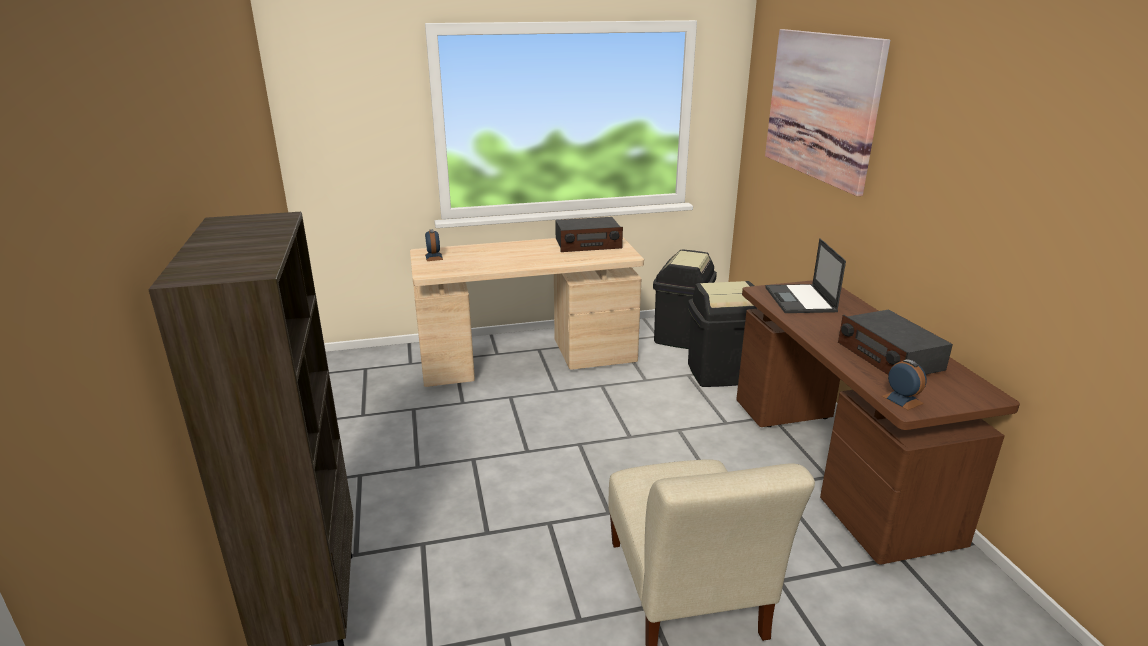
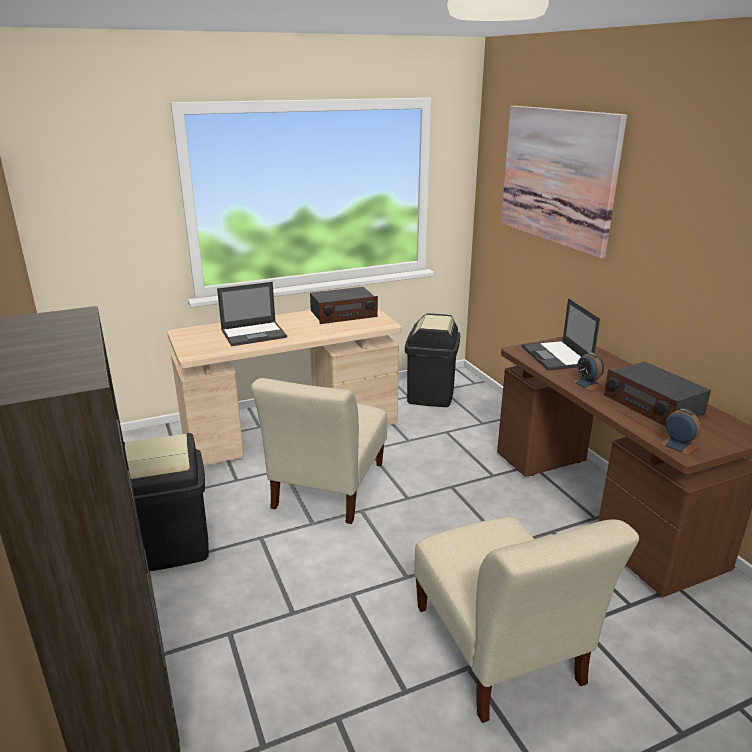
camera: 10 degrees left, 0 degrees up
alarm clock [425,229,443,261] -> alarm clock moved to [573,352,604,391]
black trash can [688,281,757,387] -> black trash can moved to [124,433,209,571]
none -> laptop [217,282,287,346]
none -> beige chair [251,378,387,524]

